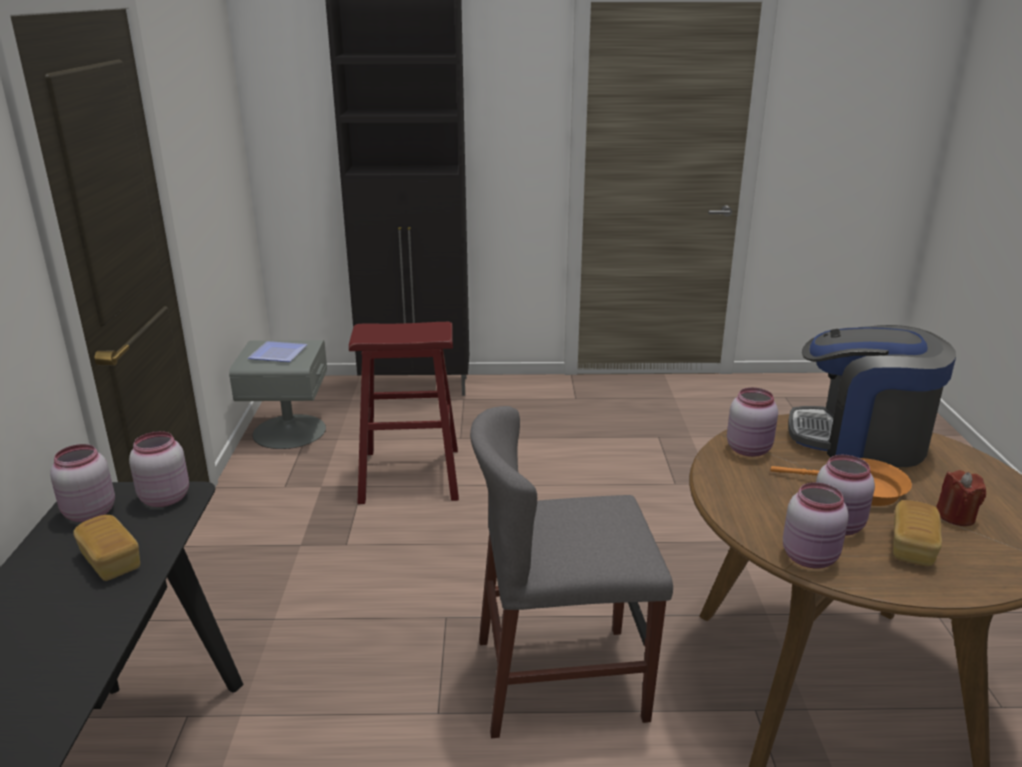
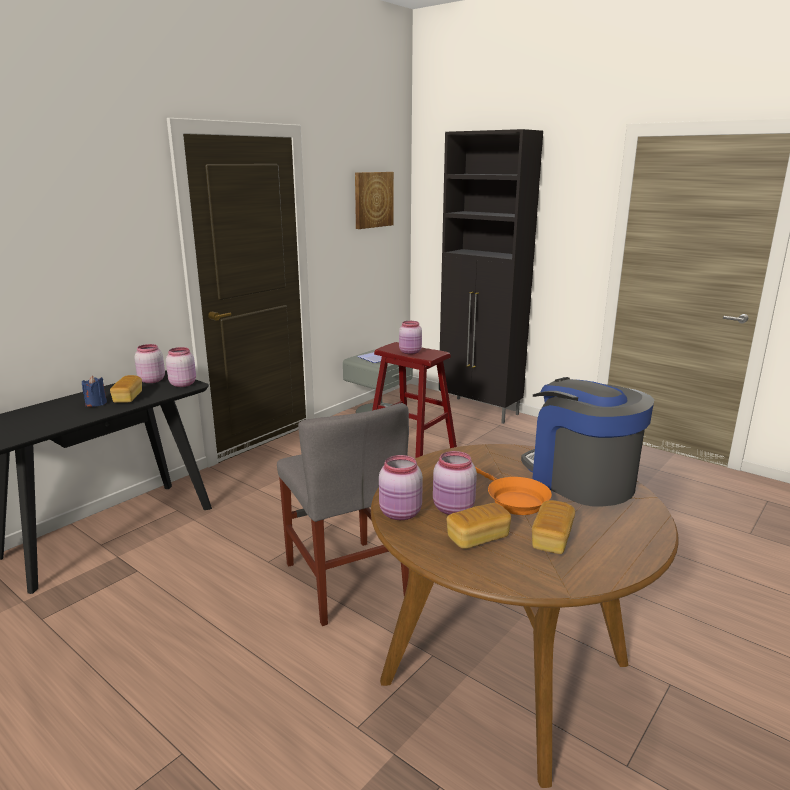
camera: 40 degrees right, 5 degrees down
grey chair [470,406,673,738] -> grey chair turned 150 degrees counterclockwise [277,403,409,626]
pink jar [727,388,778,457] -> pink jar moved to [399,321,422,355]
red candle [936,470,986,526] -> bread [532,500,575,554]
none -> blue candle [82,375,107,407]
none -> picture [355,172,394,229]

